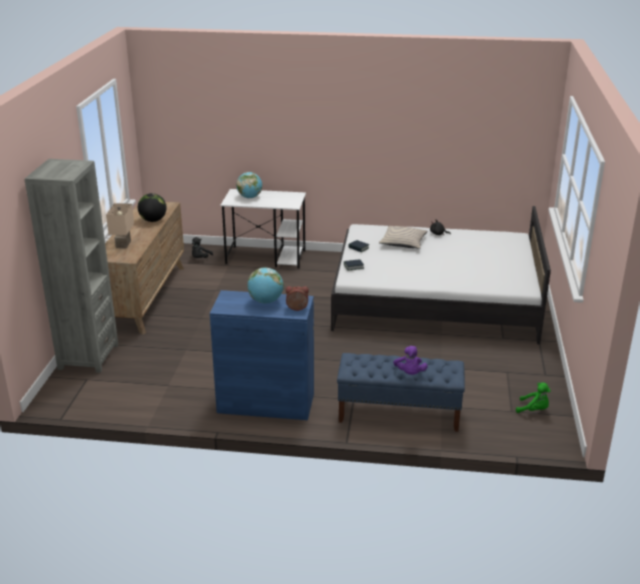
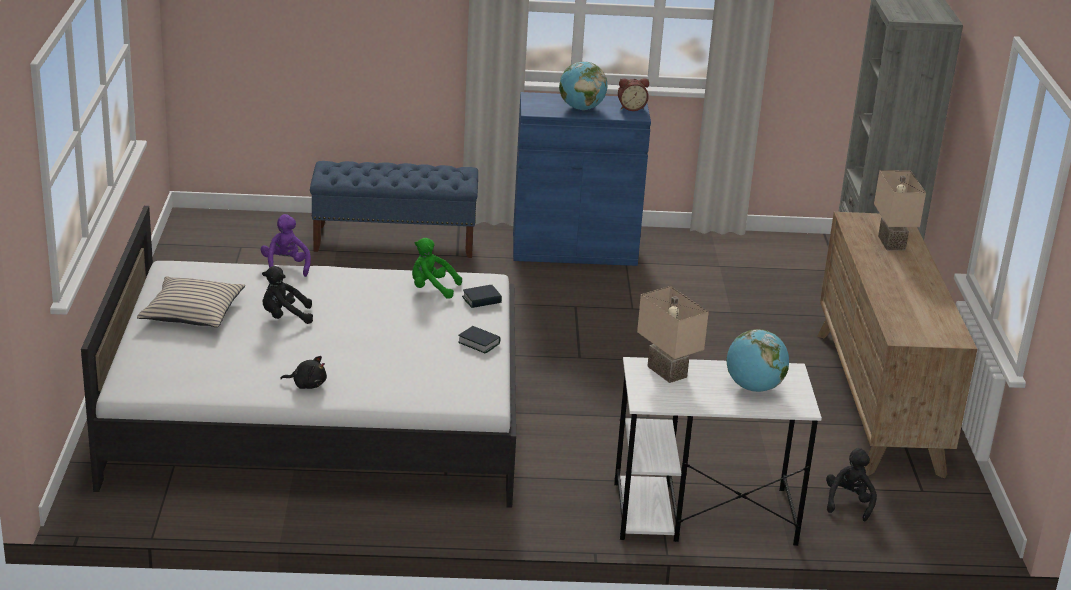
camera: 170 degrees right, 0 degrees up
globe [138,193,167,222] -> none
alarm clock [285,286,309,311] -> alarm clock moved to [618,78,649,111]
beige pillow [379,226,427,249] -> beige pillow moved to [137,277,245,327]
purple plush toy [393,346,428,375] -> purple plush toy moved to [261,214,311,277]
green plush toy [516,383,551,413] -> green plush toy moved to [412,238,462,299]
none -> black plush toy [262,266,313,324]
none -> beige table lamp [637,286,709,383]

